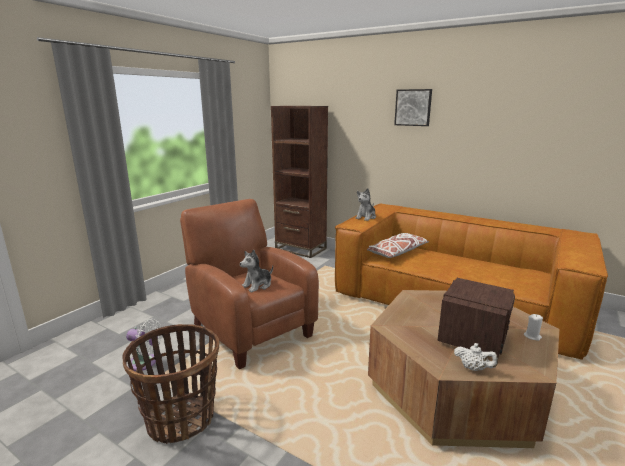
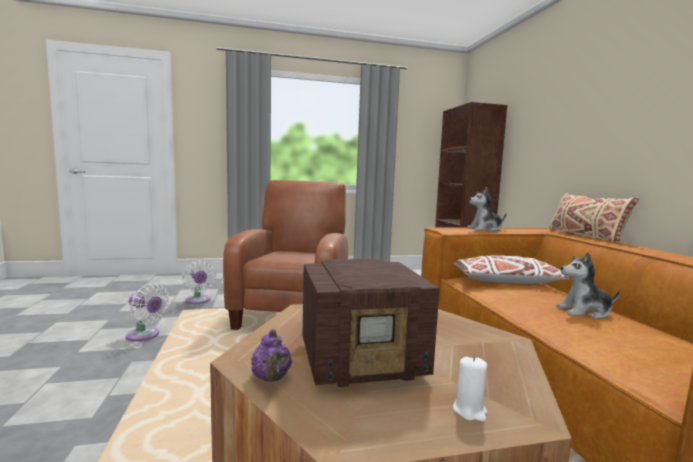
camera: 45 degrees right, 10 degrees down
basket [122,324,219,444] -> white fan [126,283,169,342]
plush toy [240,250,273,293] -> plush toy moved to [556,252,620,319]
picture [394,89,432,126] -> none
white teapot [454,343,498,371] -> purple teapot [251,329,292,382]
none -> beige pillow [550,193,639,244]

